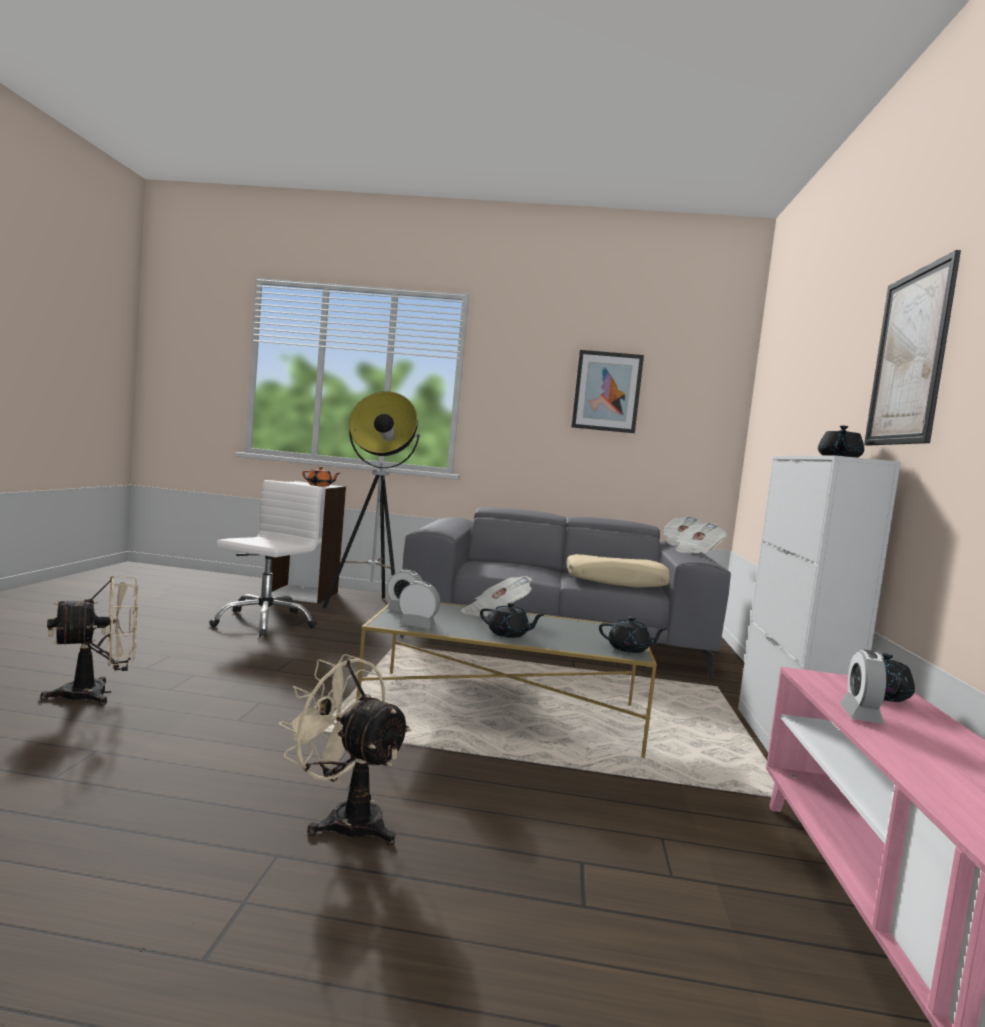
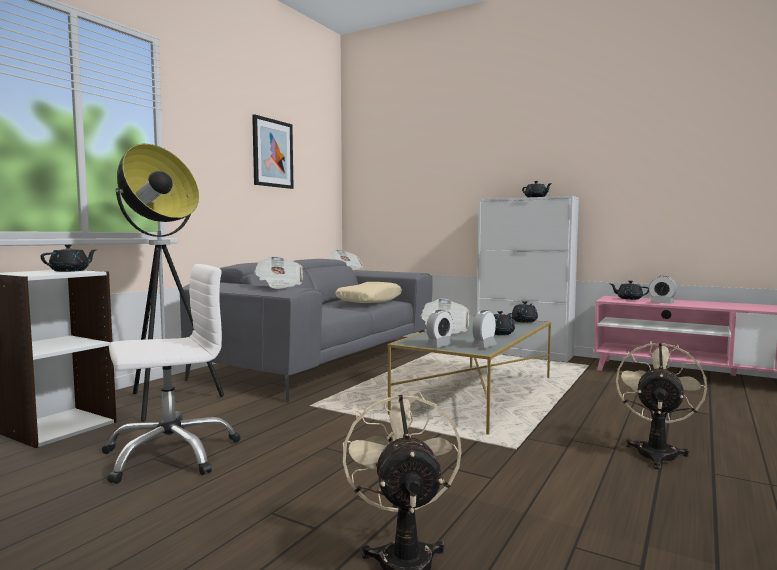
camera: 65 degrees left, 0 degrees up
white office chair [209,480,323,637] -> white office chair turned 105 degrees clockwise [102,264,241,484]
beige fan [279,654,412,846] -> beige fan turned 150 degrees clockwise [616,341,707,469]
orange teapot [302,466,339,487] -> black teapot [41,244,98,272]
newspaper [675,523,728,553] -> newspaper moved to [254,256,303,289]
picture [864,250,961,446] -> none

